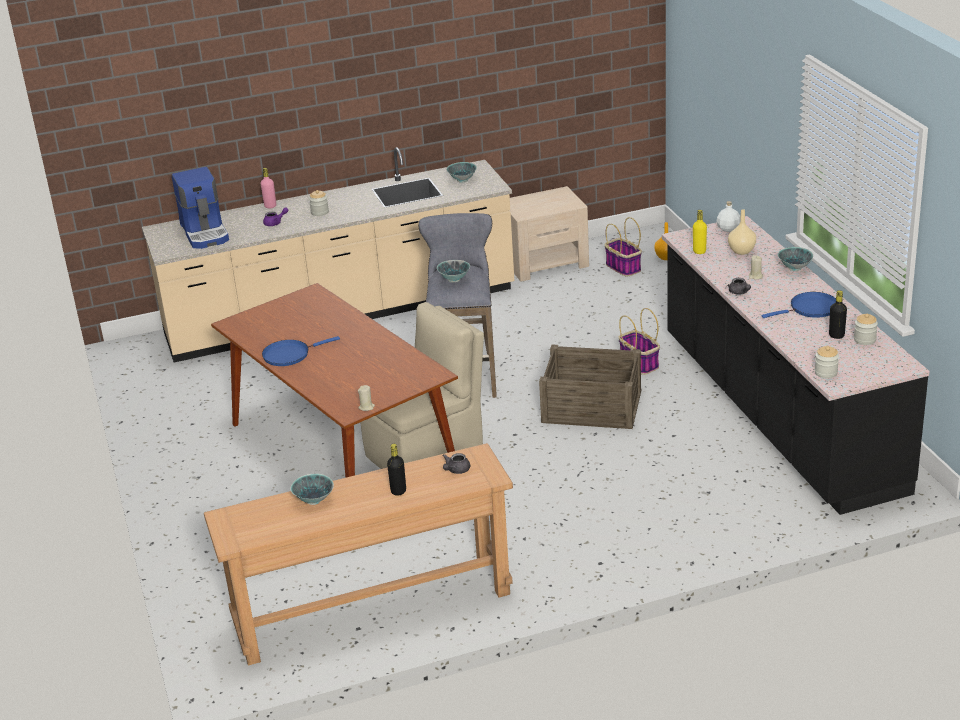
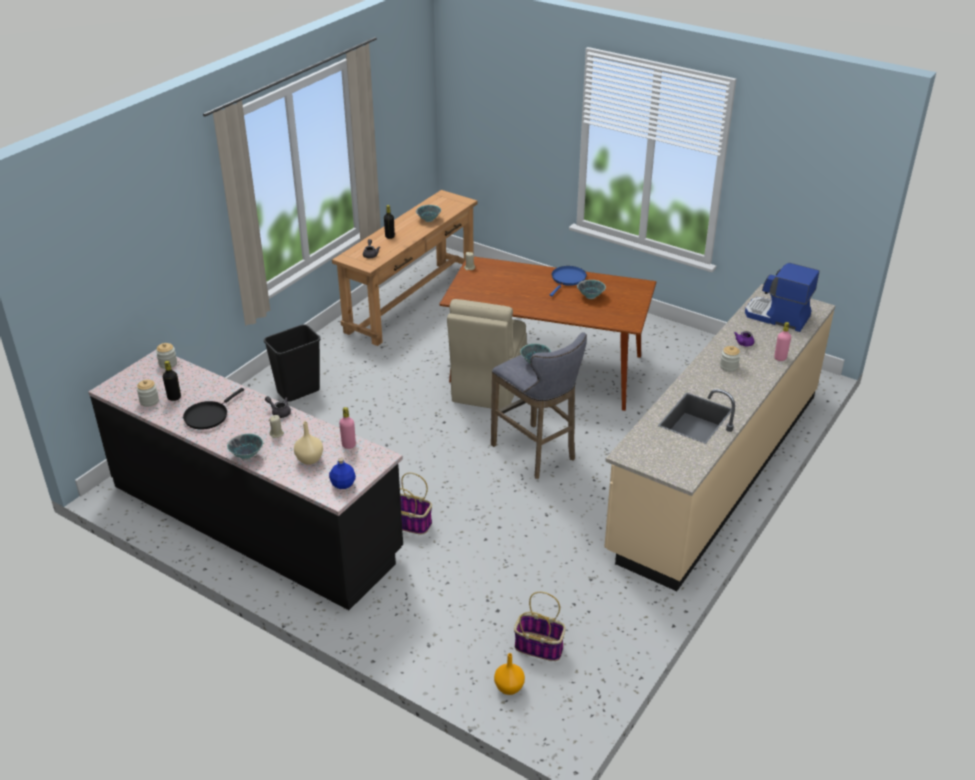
camera: 140 degrees right, 5 degrees up
bowl [447,162,477,183] -> bowl moved to [577,280,606,299]
beige nightstand [509,186,589,281] -> none
crate [539,345,641,429] -> none
yellow bottle [693,210,707,254] -> pink bottle [339,407,356,449]
white bottle [717,201,741,232] -> blue bottle [329,458,356,489]
blue frying pan [761,292,836,318] -> black frying pan [183,388,244,430]
none -> black trash can [264,324,320,402]

